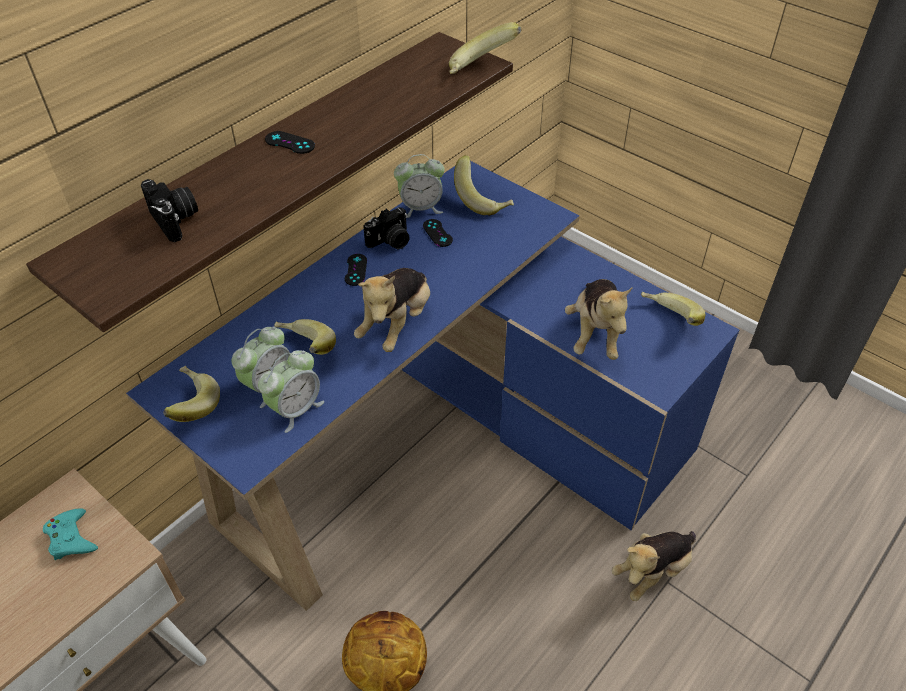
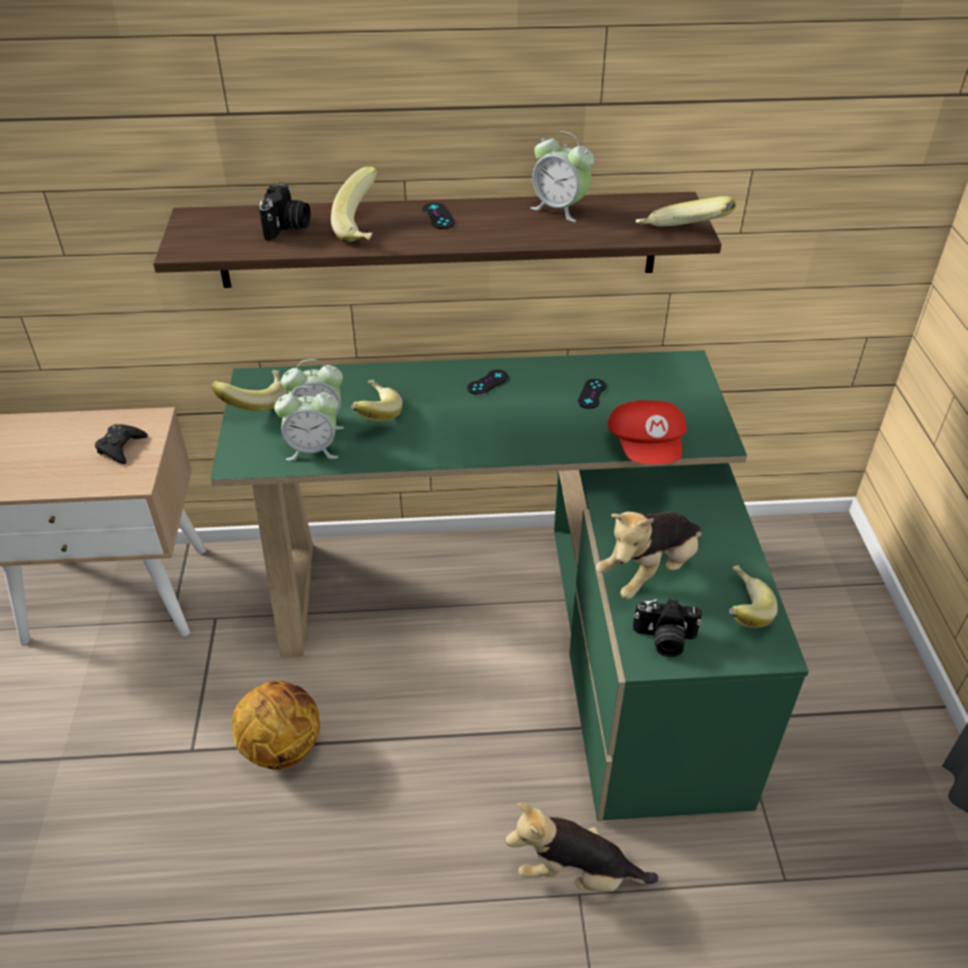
camera: 45 degrees right, 5 degrees down
turquoise game controller [43,508,98,560] -> black game controller [95,424,148,464]
blue desk [126,161,739,611] -> green desk [210,350,809,822]
plush toy [354,268,430,352] -> none
camera [363,207,410,249] -> camera moved to [633,599,702,657]
alarm clock [394,154,445,218] -> alarm clock moved to [530,131,594,222]
banana [454,155,514,215] -> banana moved to [331,166,378,242]
none -> red cap [607,400,687,464]

